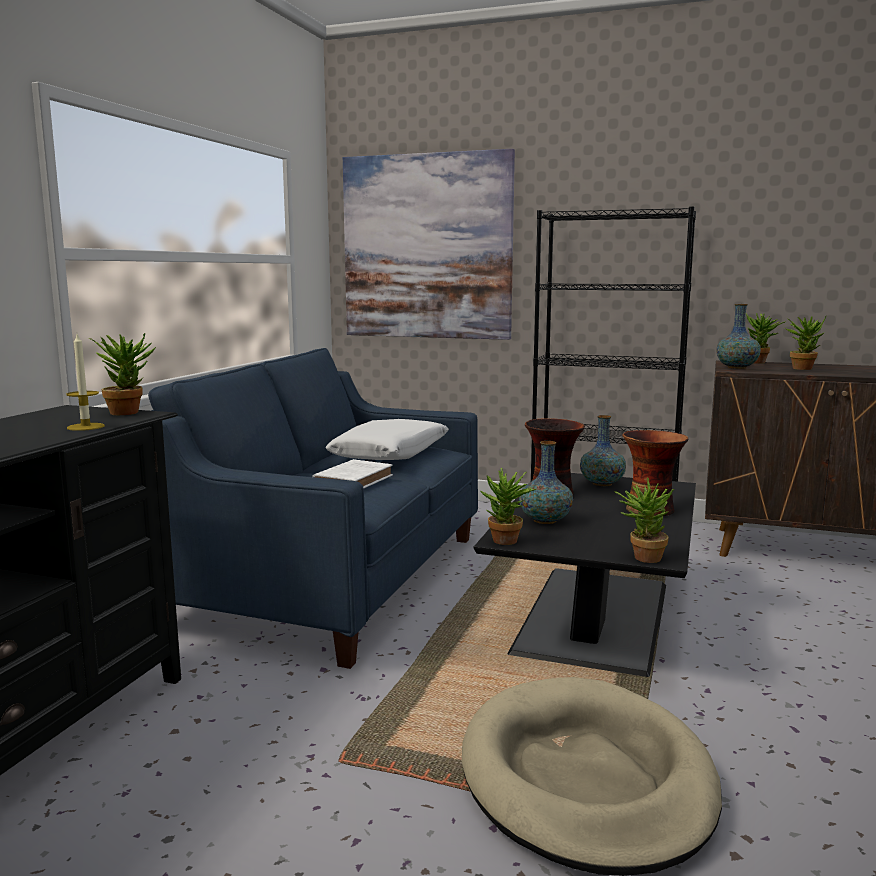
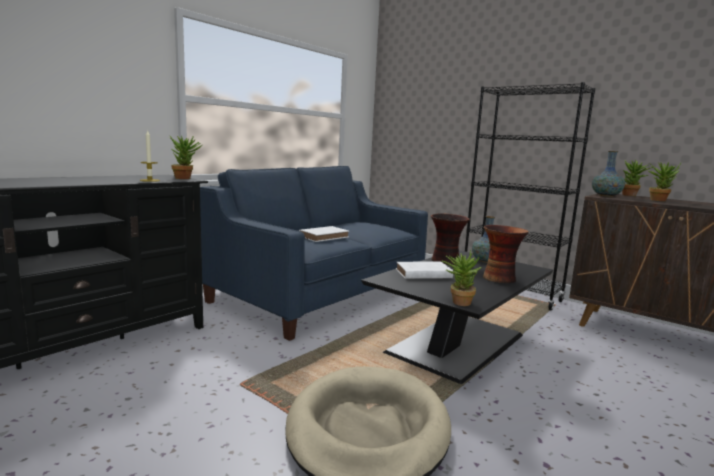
camera: 20 degrees right, 0 degrees up
white pillow [325,419,449,460] -> none
picture [343,149,515,340] -> none
potted plant [481,467,536,545] -> none
vase [519,441,573,524] -> white book [396,262,453,279]

